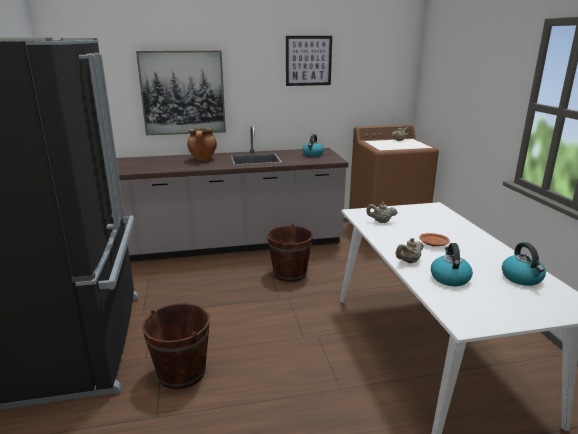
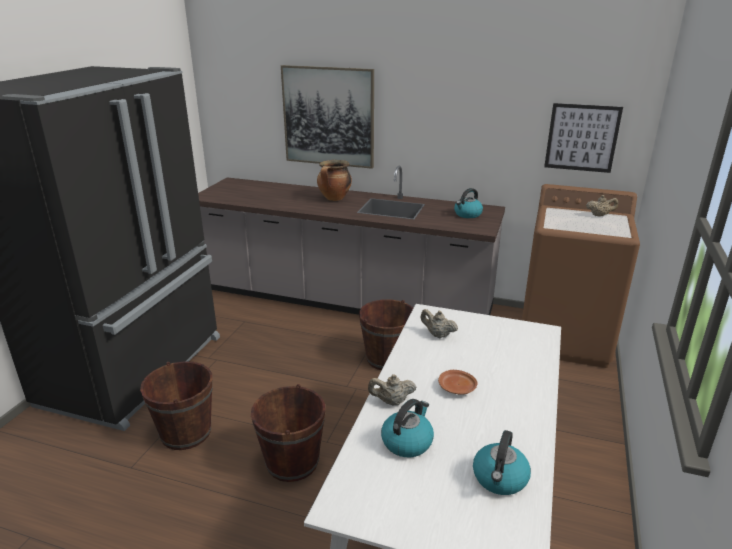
camera: 30 degrees right, 5 degrees up
picture [286,36,332,86] -> picture moved to [544,103,623,173]
none -> brown bucket [251,384,326,482]

